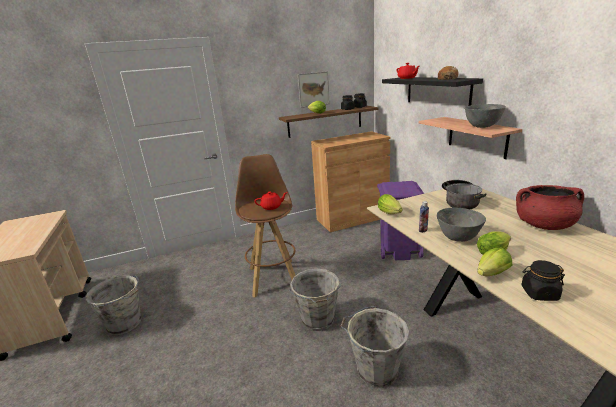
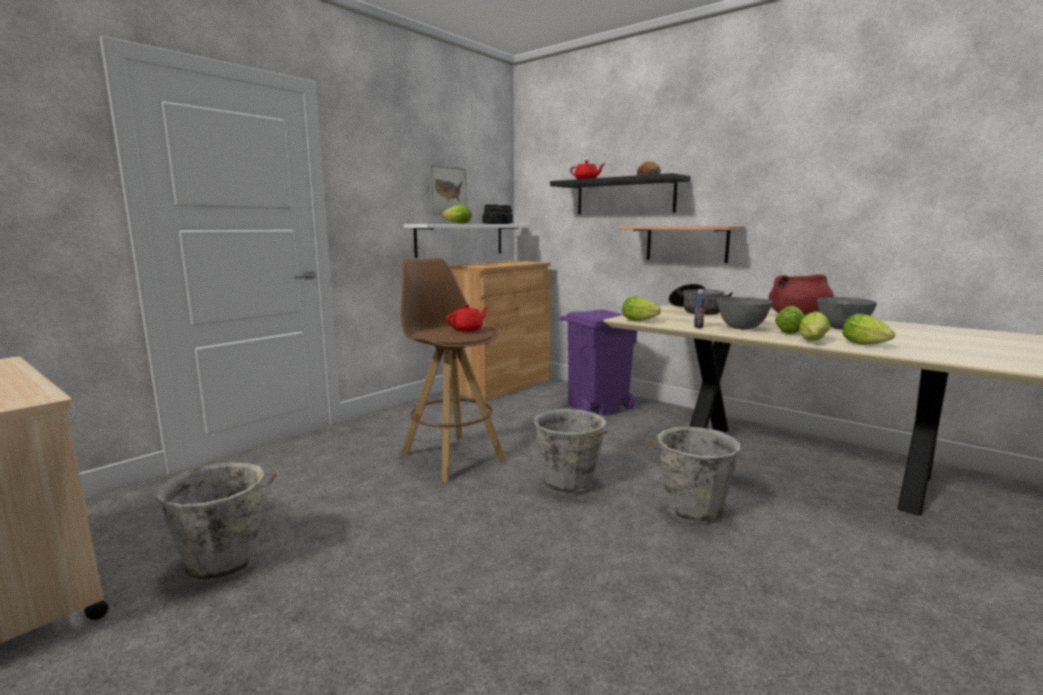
camera: 30 degrees left, 10 degrees down
brown shelf [279,106,378,138] -> white shelf [403,224,530,258]
grey bowl [465,104,506,128] -> grey bowl moved to [817,297,877,330]
black jar [522,260,565,301] -> lettuce [842,314,895,345]

